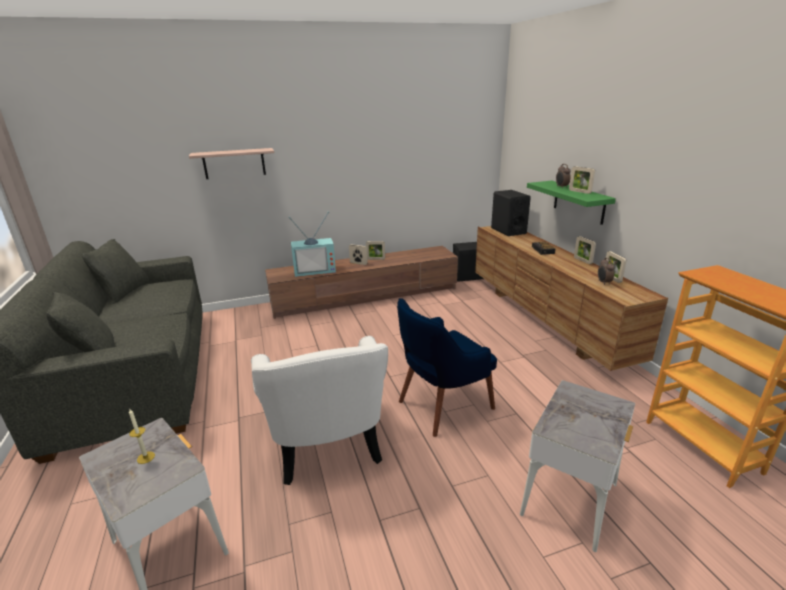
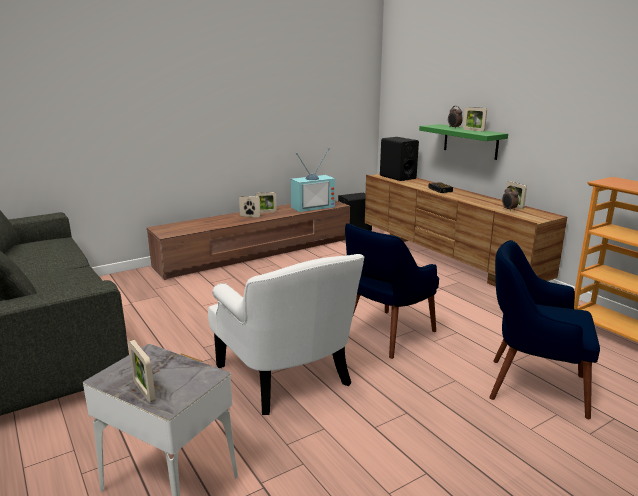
camera: 15 degrees left, 5 degrees down
candle [129,408,155,464] -> none
shelf [189,148,274,179] -> none
television [288,211,336,277] -> television moved to [290,148,335,212]
side table [520,380,635,552] -> blue armchair [489,240,600,419]
picture frame [574,236,596,264] -> picture frame moved to [128,340,156,403]

